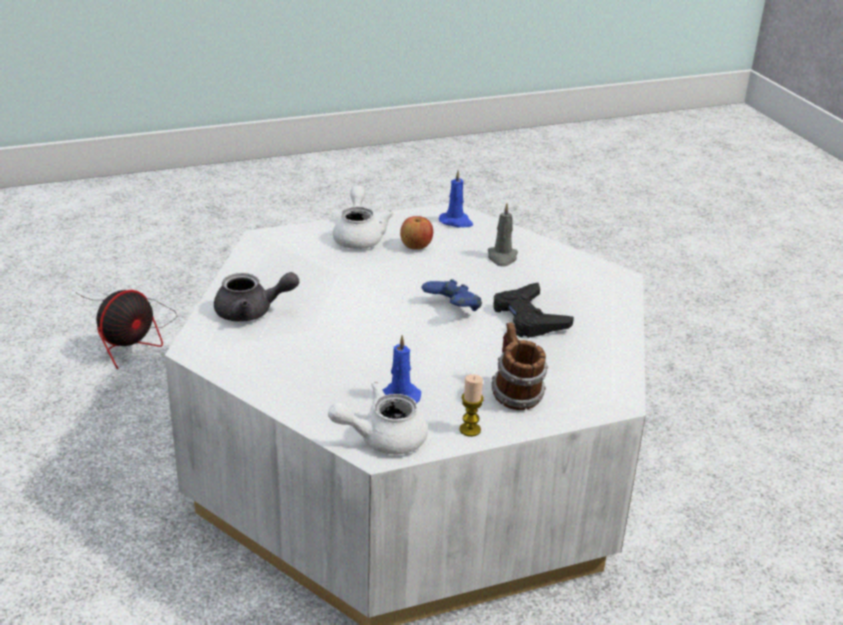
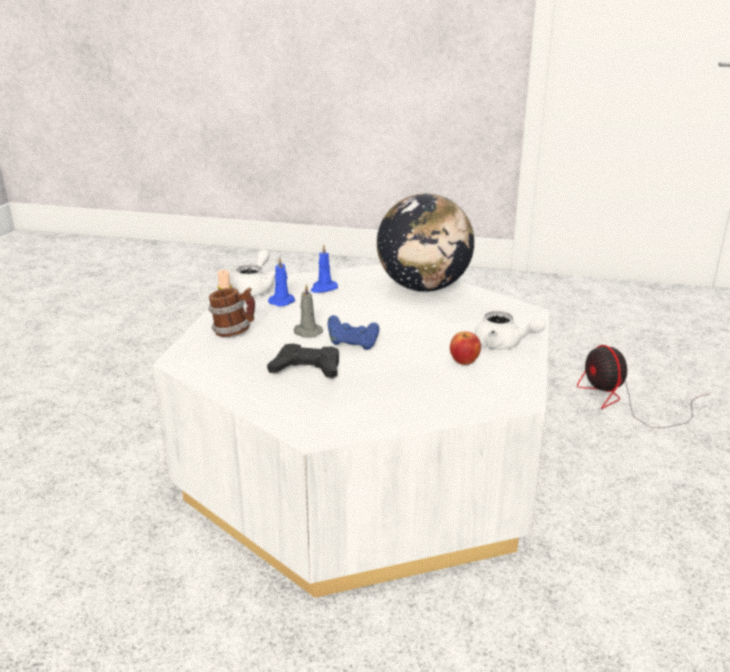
camera: 125 degrees right, 5 degrees down
grey teapot [214,272,299,322] -> globe [377,193,474,292]
blue candle [439,170,473,228] -> blue candle moved to [310,244,338,293]
grey candle [488,203,518,266] -> grey candle moved to [294,284,323,338]

